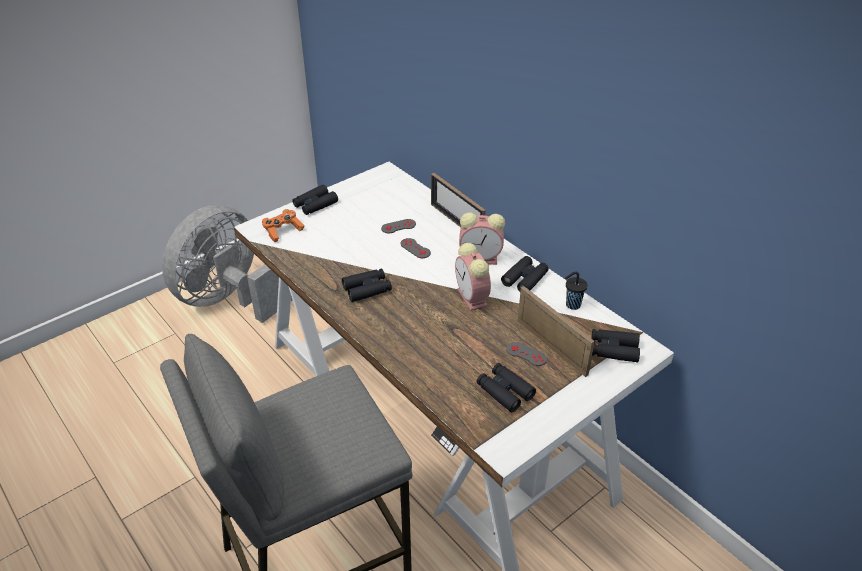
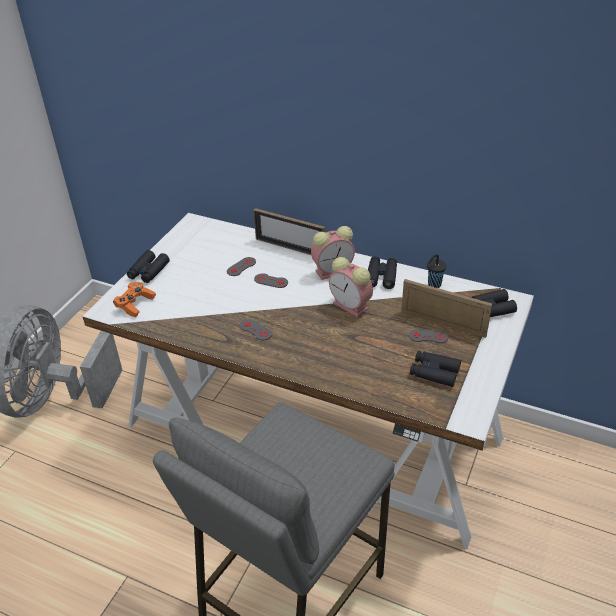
camera: 25 degrees left, 0 degrees up
black binoculars [342,268,392,302] -> grey game controller [239,319,272,340]

